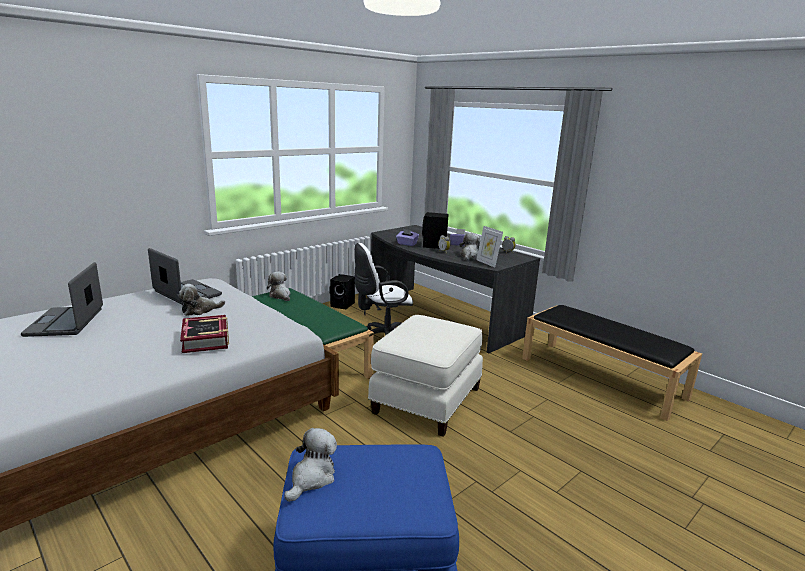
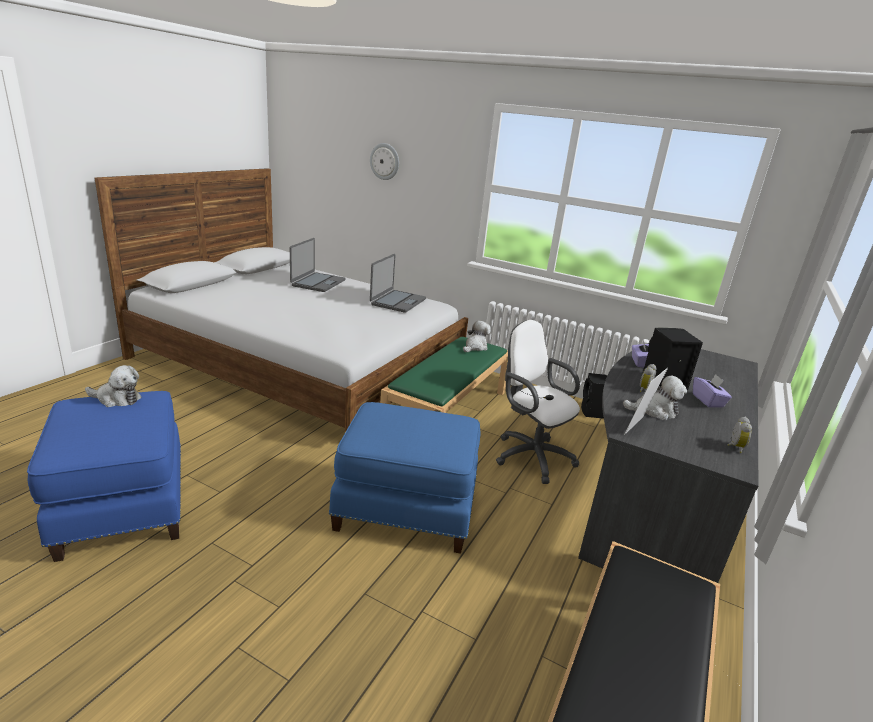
camera: 70 degrees right, 5 degrees up
laptop [21,262,103,337] -> laptop turned 135 degrees clockwise [290,238,346,292]
plush toy [177,284,225,316] -> none
book [180,315,229,353] -> none
white ottoman [368,315,483,437] -> blue ottoman [329,402,481,554]
none -> wall clock [370,143,399,180]

